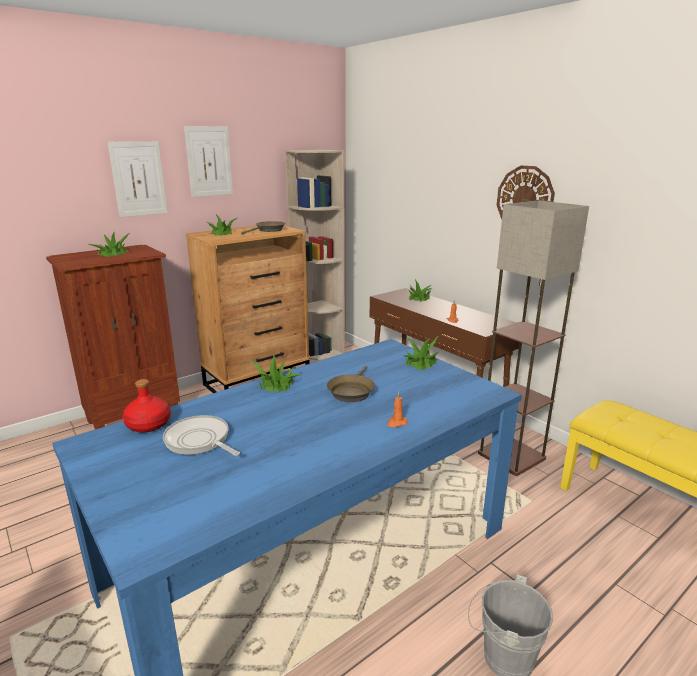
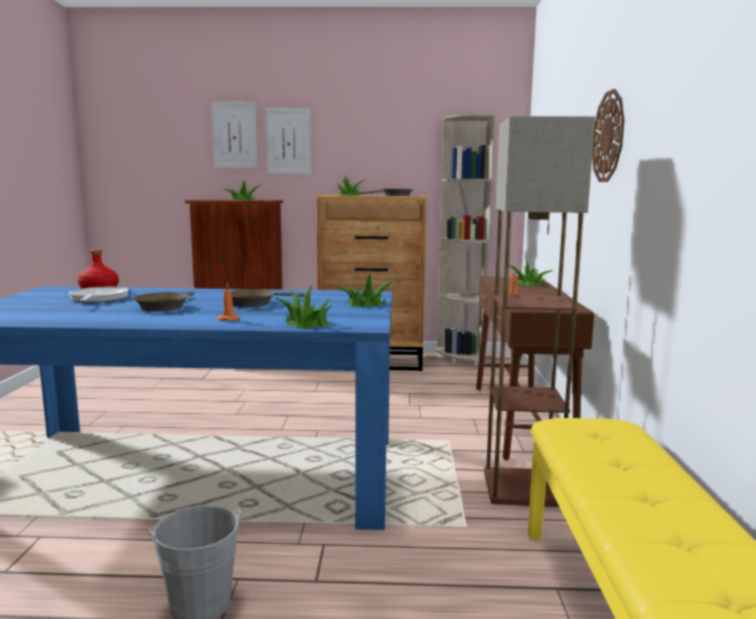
camera: 40 degrees right, 10 degrees down
picture [184,126,233,197] -> picture moved to [211,102,257,168]
potted plant [249,355,302,392] -> potted plant moved to [273,284,332,329]
none -> brown frying pan [133,292,194,312]

